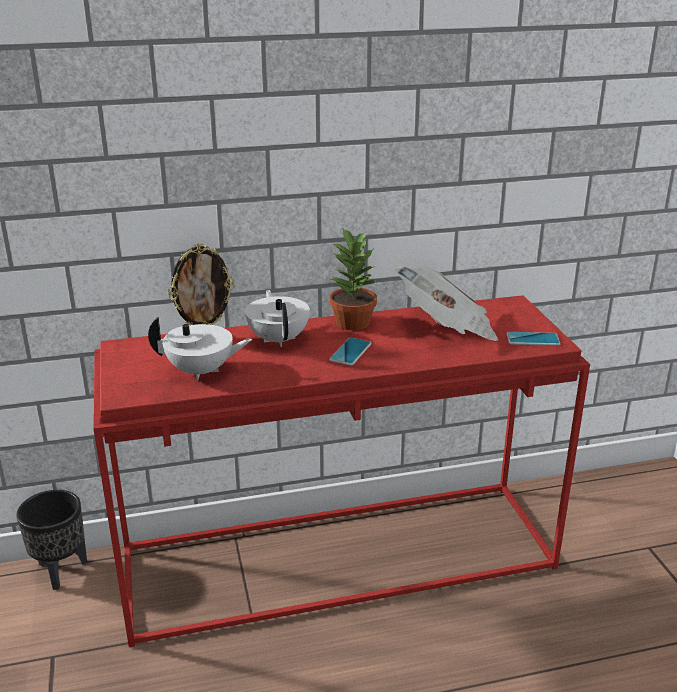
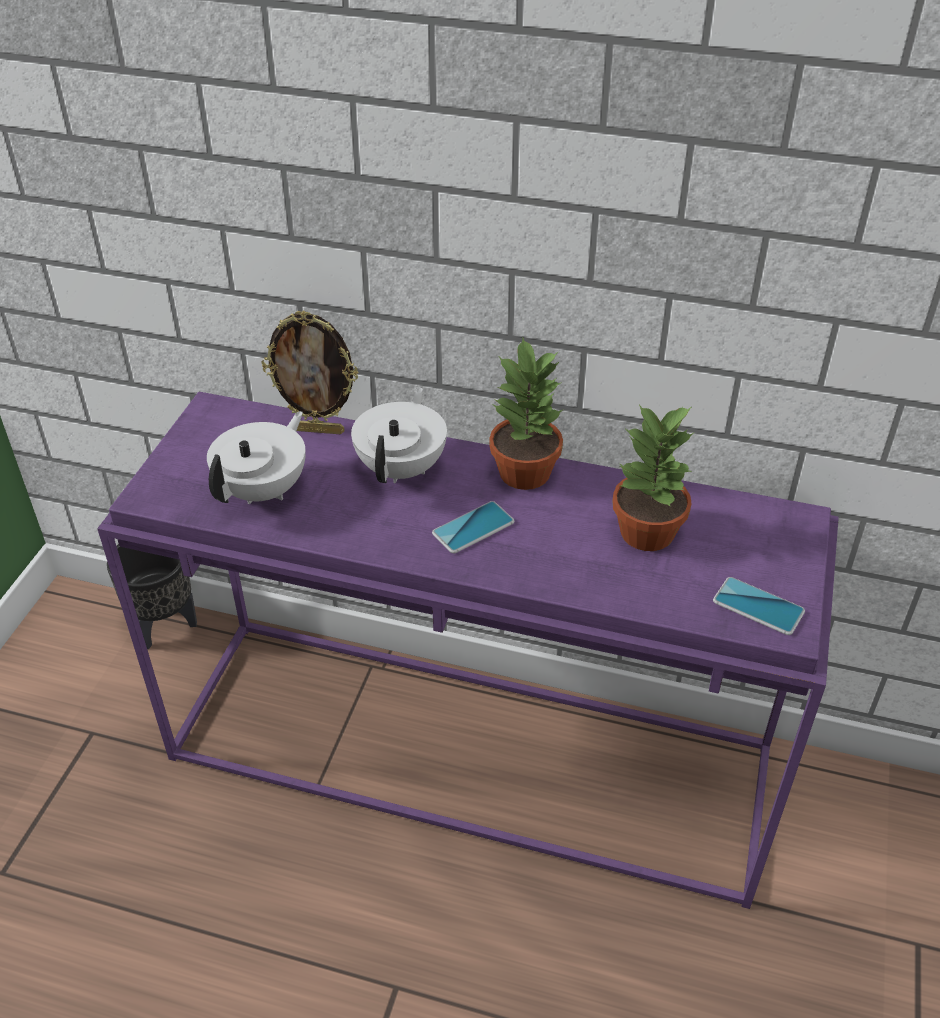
camera: 30 degrees right, 15 degrees up
red console table [93,295,590,647] -> purple console table [97,392,839,909]
white teapot [148,317,252,381] -> white teapot turned 90 degrees counterclockwise [207,411,306,504]
newspaper [396,266,498,341] -> potted plant [613,405,695,551]

